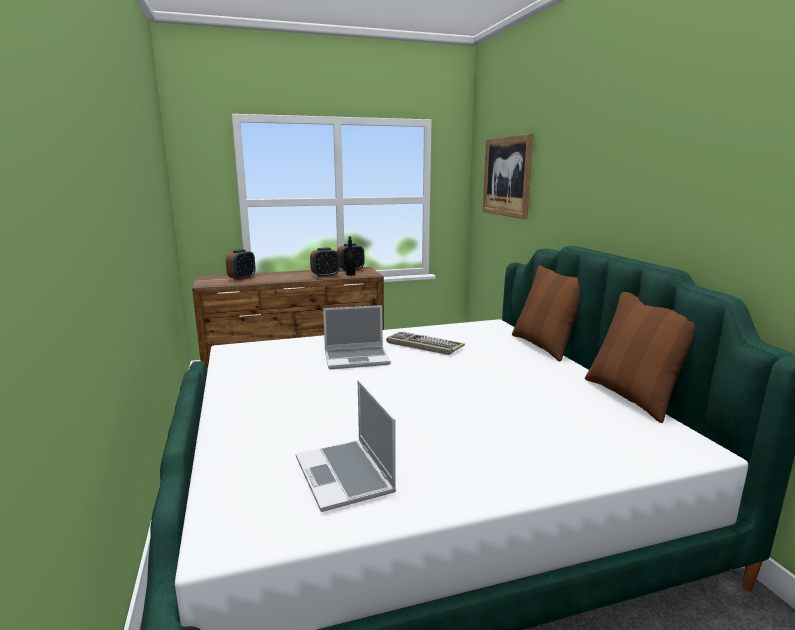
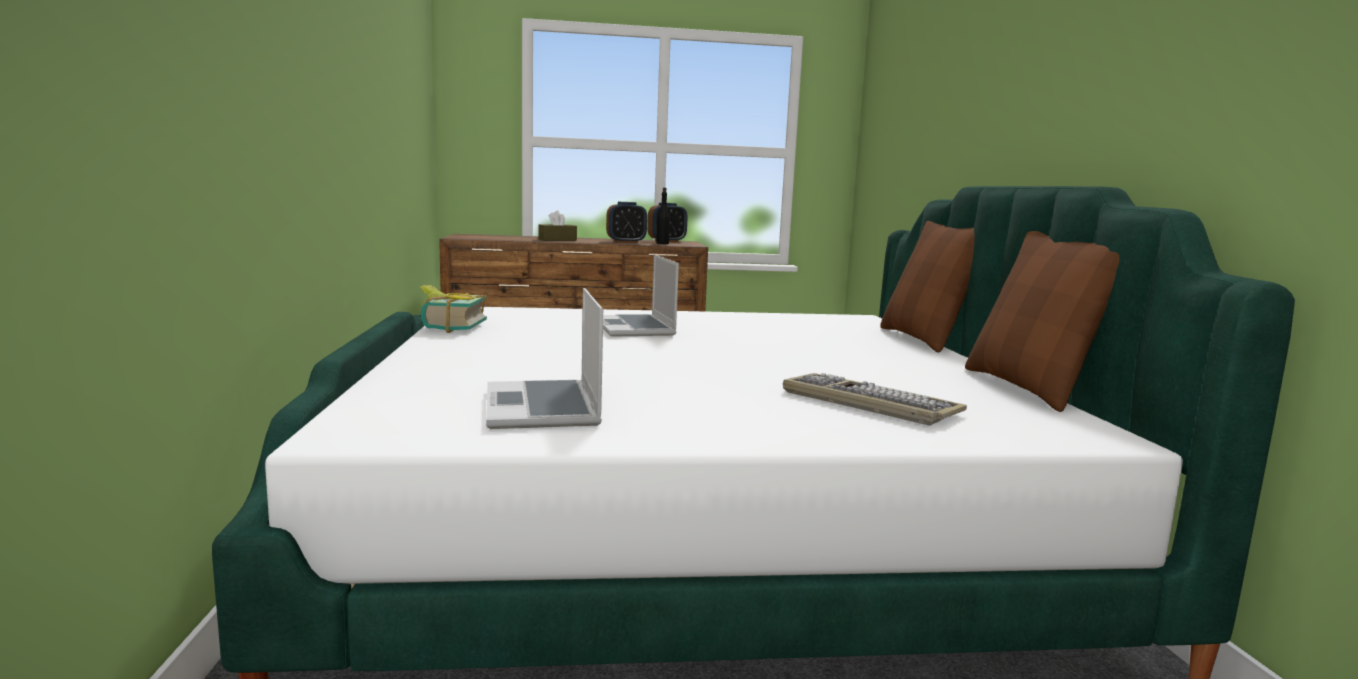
camera: 10 degrees right, 5 degrees down
alarm clock [226,249,256,280] -> none
laptop [323,305,391,369] -> laptop turned 75 degrees clockwise [603,254,679,337]
keyboard [386,332,465,355] -> keyboard moved to [783,373,967,426]
picture [483,134,534,219] -> none
none -> book [420,285,487,333]
none -> brown tissue box [538,210,577,241]

